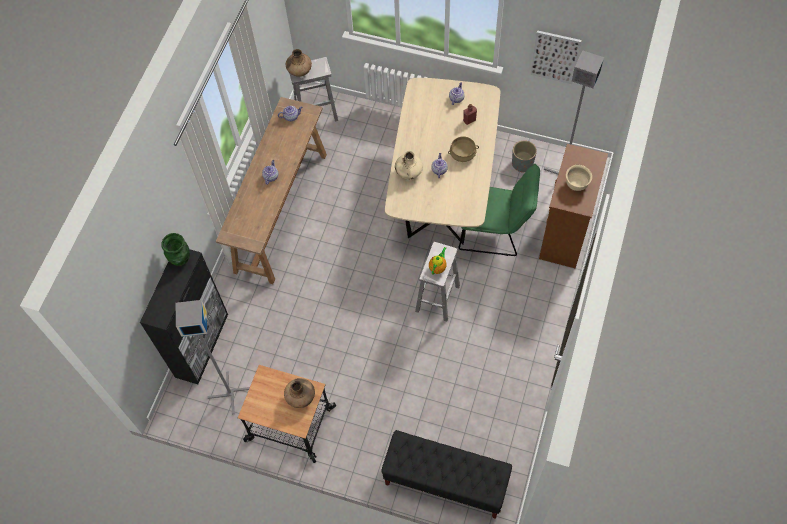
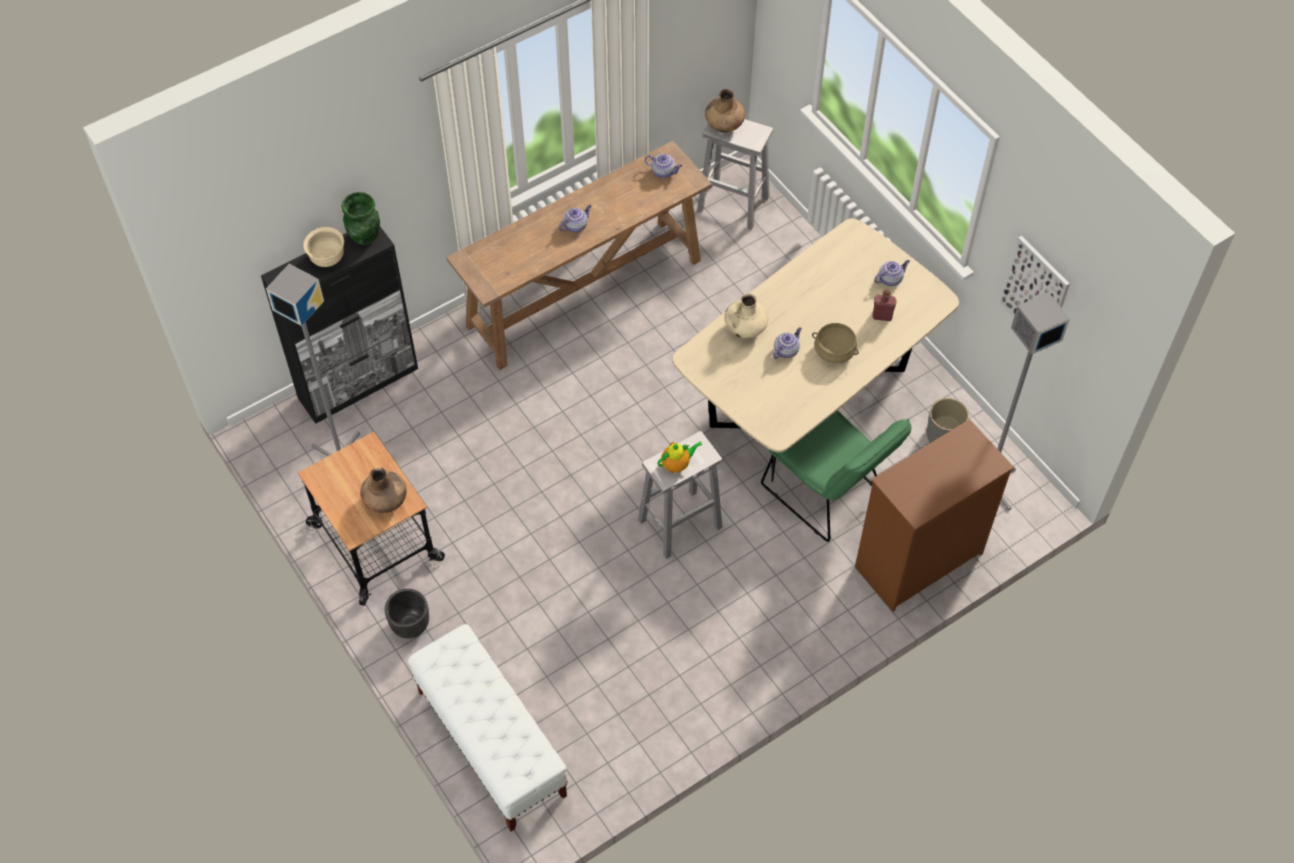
camera: 35 degrees right, 5 degrees down
black bench [382,430,512,519] -> white bench [408,624,568,832]
beige bowl [566,165,592,191] -> beige bowl moved to [303,227,344,267]
none -> black planter [385,589,429,638]

